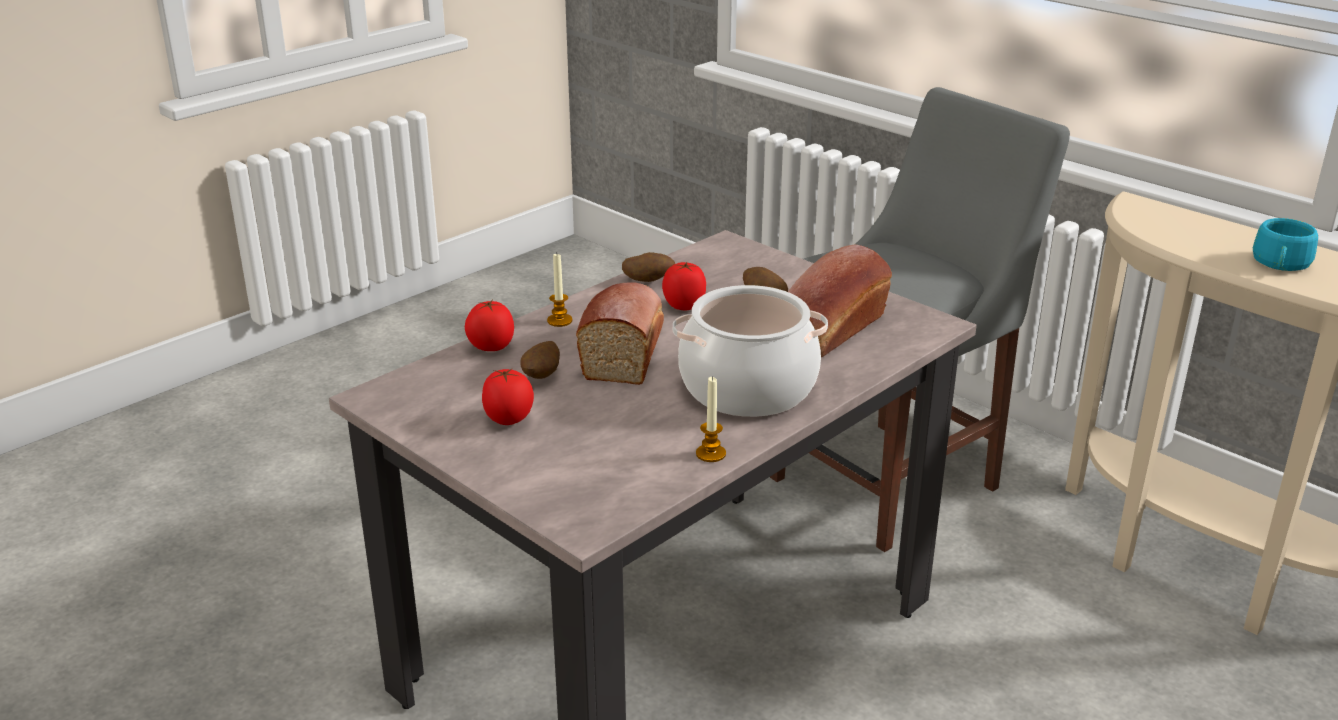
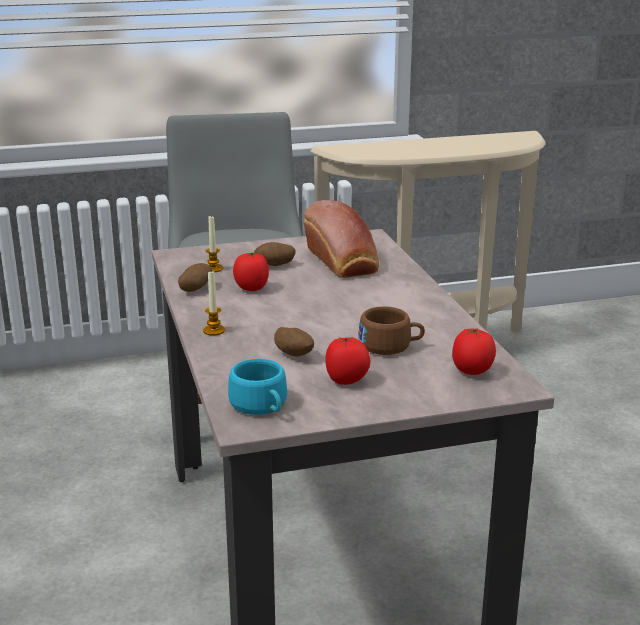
camera: 60 degrees left, 5 degrees down
tomato [465,300,514,351] -> tomato moved to [452,328,496,375]
bread [576,282,664,385] -> none
cooking pot [673,285,828,417] -> none
candle [696,376,726,462] -> candle moved to [206,216,223,272]
turquoise cup [1253,218,1318,271] -> turquoise cup moved to [228,359,287,415]
none -> brown cup [358,306,425,355]

